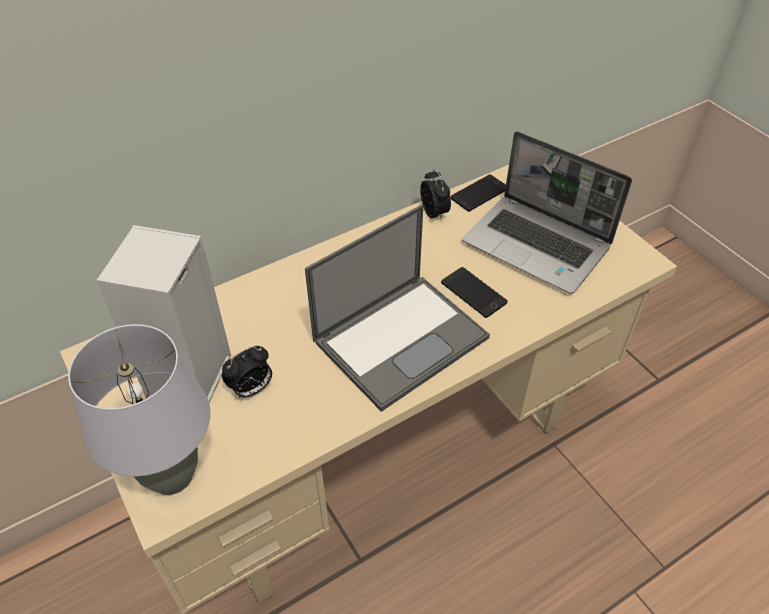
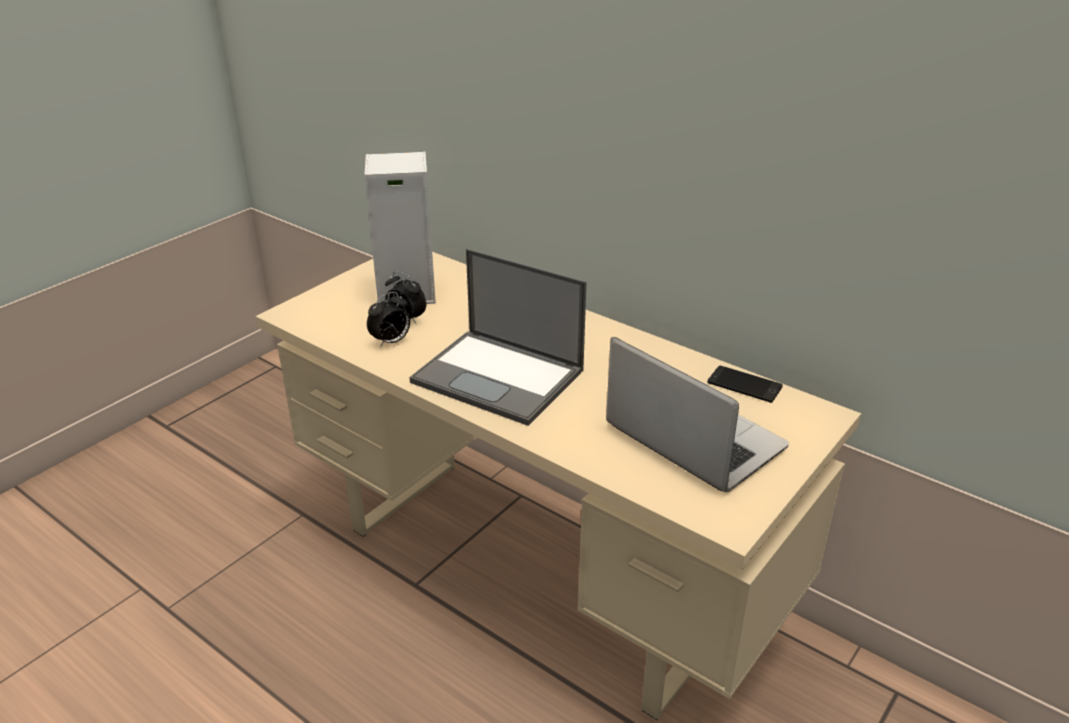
camera: 70 degrees right, 15 degrees down
grey table lamp [68,324,210,495] -> none
alarm clock [420,169,451,221] -> alarm clock moved to [367,292,410,348]
phone [441,267,508,318] -> none
laptop [462,131,632,294] -> laptop turned 120 degrees clockwise [606,337,789,492]

